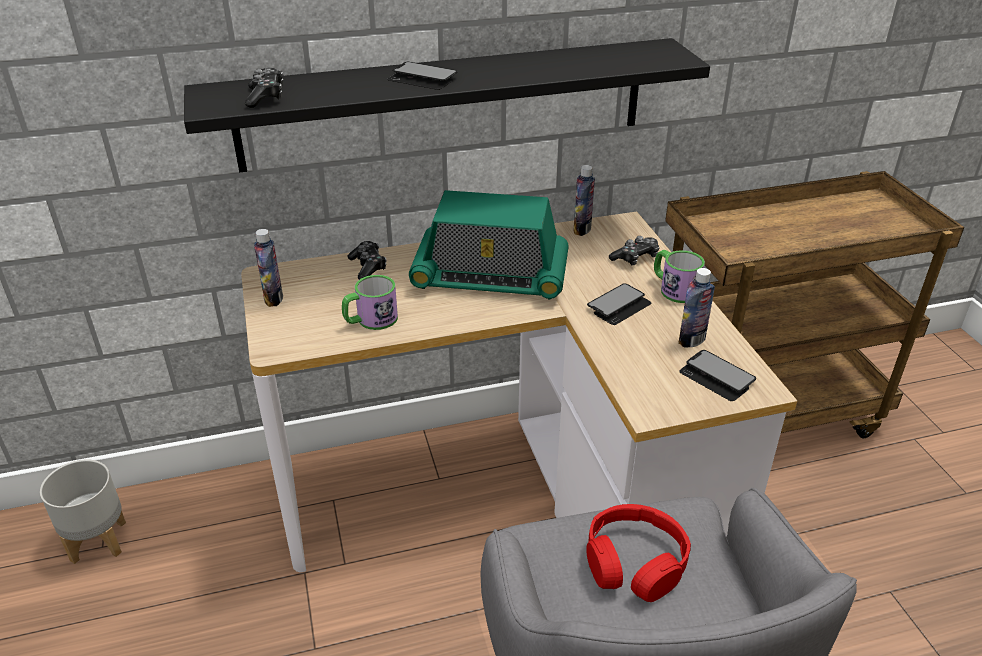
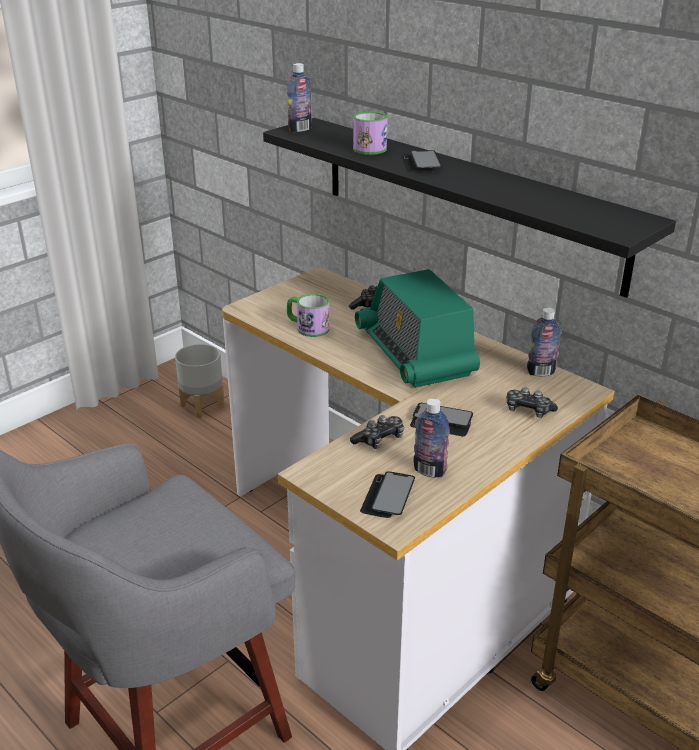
camera: 60 degrees right, 5 degrees down
game controller [245,68,283,108] -> game controller moved to [350,415,404,449]
bottle [254,229,283,307] -> bottle moved to [287,63,312,132]
red headphones [586,504,691,602] -> none
mug [654,250,705,303] -> mug moved to [353,111,387,155]

